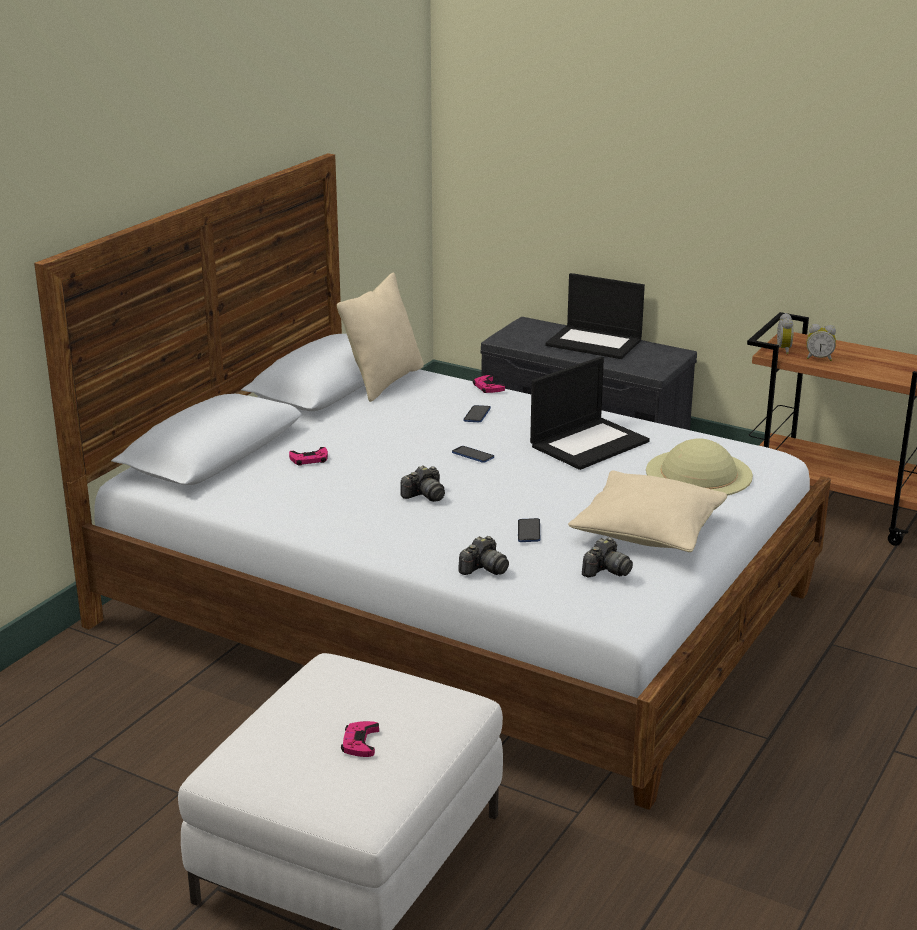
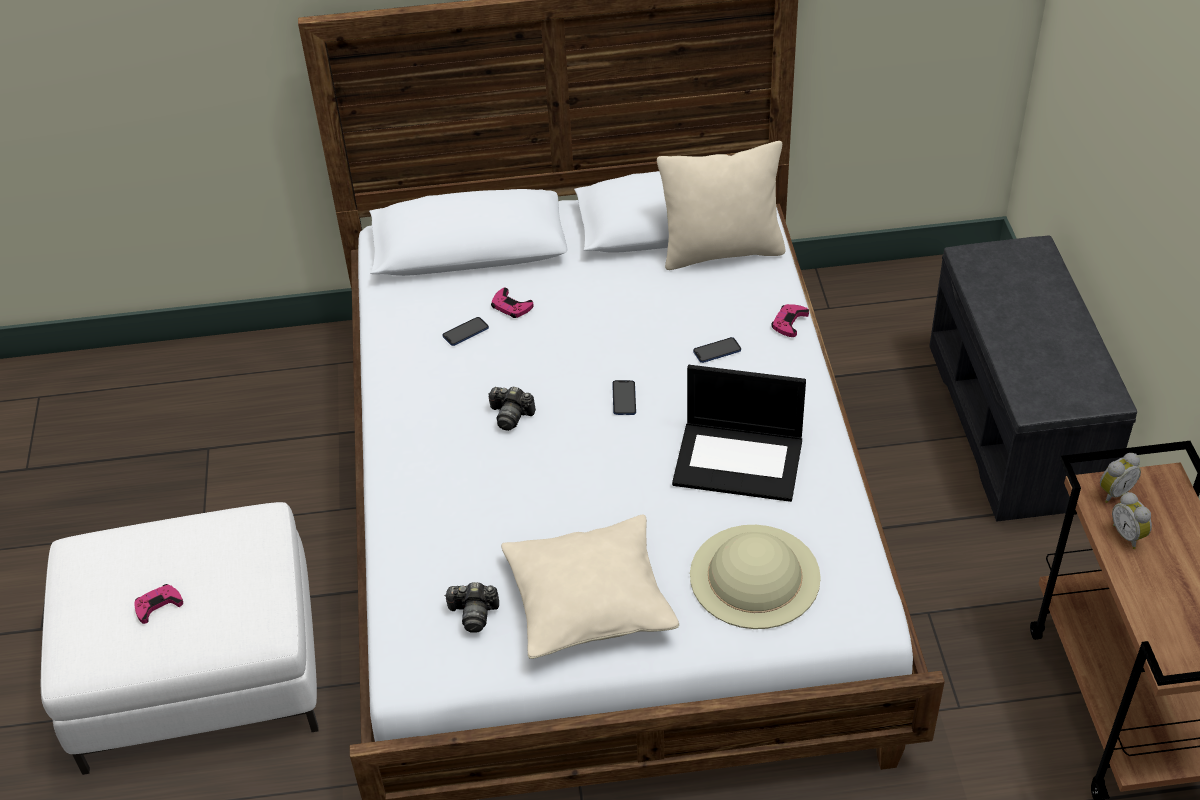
camera: 55 degrees right, 20 degrees up
camera [458,536,509,575] -> none
phone [518,518,540,542] -> phone moved to [443,317,489,346]
laptop [545,273,645,359] -> none

